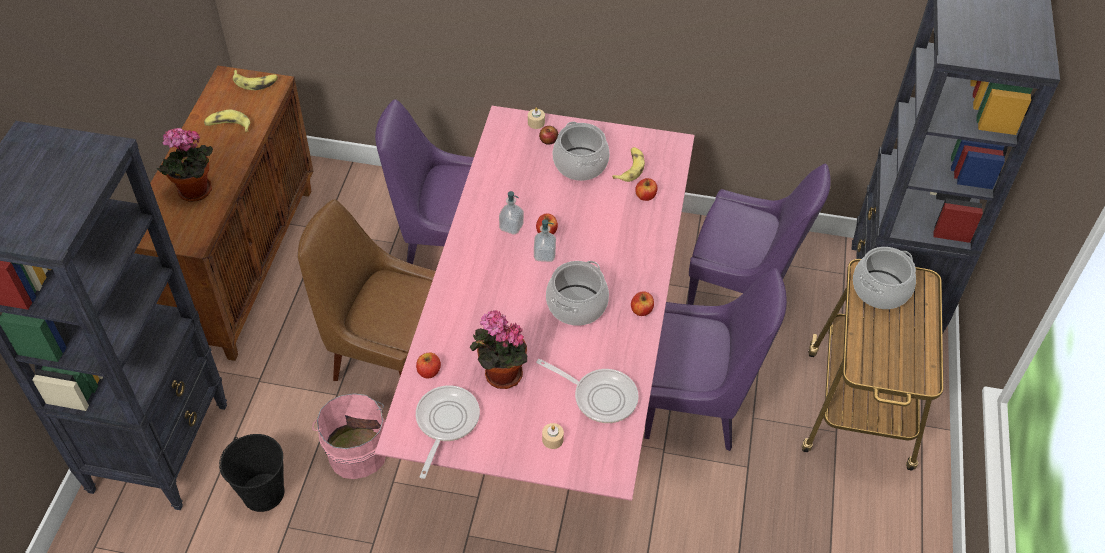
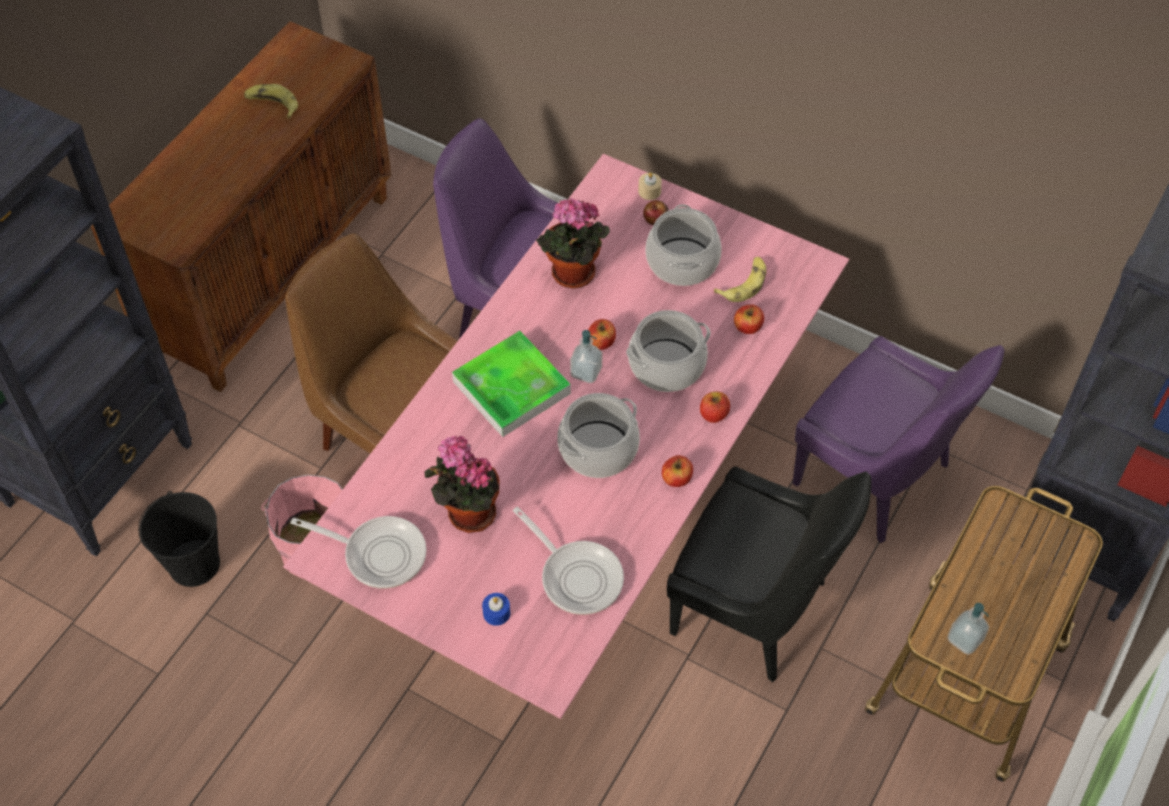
camera: 20 degrees right, 5 degrees up
potted plant [156,127,213,202] -> potted plant moved to [536,198,610,289]
banana [233,70,278,90] -> none
apple [416,353,441,379] -> apple moved to [700,391,730,423]
frying pan [416,385,480,479] -> frying pan turned 75 degrees clockwise [291,516,426,589]
soap dispenser [499,191,524,235] -> soap dispenser moved to [947,603,989,655]
beige candle [542,423,564,449] -> blue candle [482,593,510,626]
purple chair [644,268,787,451] -> black chair [667,466,871,682]
cooking pot [853,247,916,309] -> cooking pot moved to [626,310,711,392]
none -> tray [452,331,571,437]

